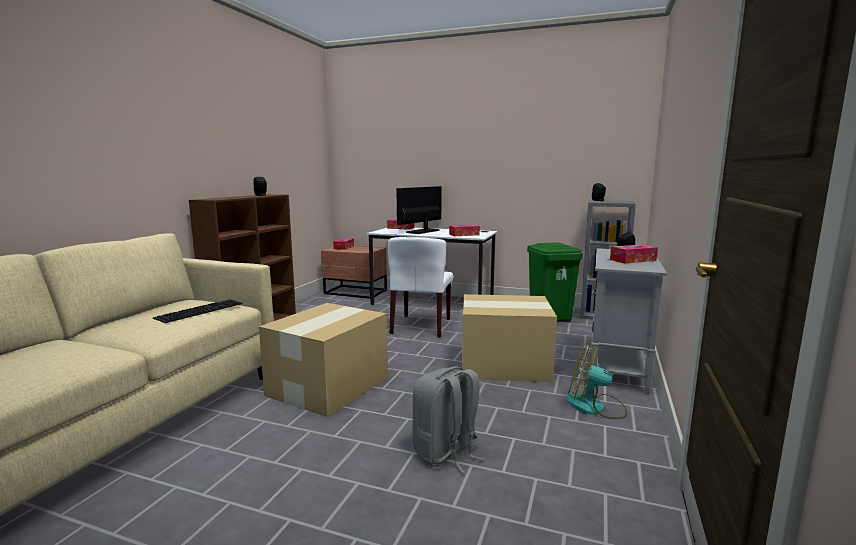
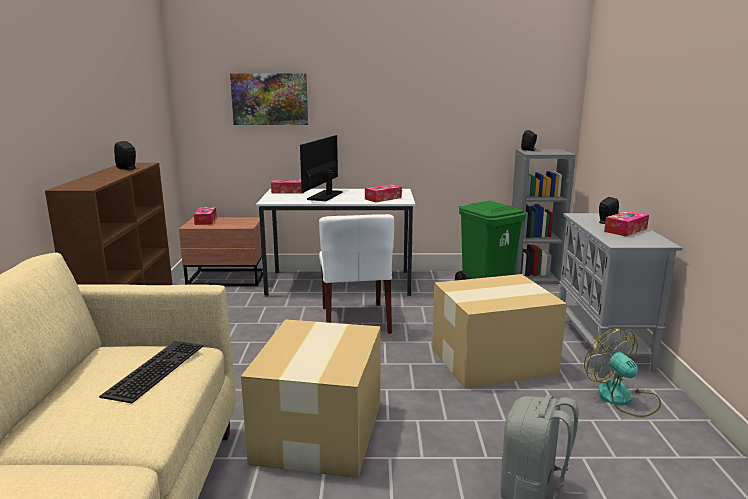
camera: 20 degrees left, 5 degrees up
fan [566,343,627,419] -> fan turned 60 degrees clockwise [584,328,661,417]
none -> picture [230,73,308,125]

